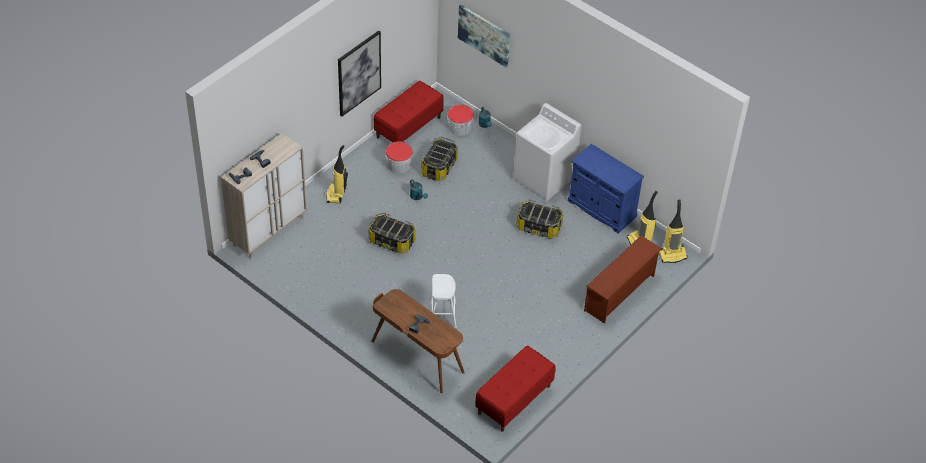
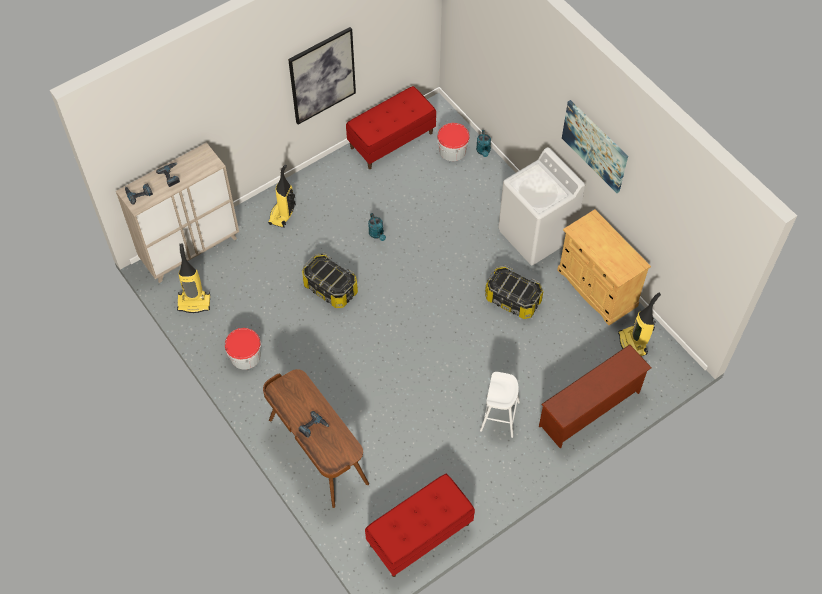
camera: 15 degrees right, 10 degrees up
bucket [386,141,413,174] -> bucket moved to [225,328,261,370]
storage box [421,137,458,181] -> none
white stool [429,274,457,328] -> white stool moved to [480,372,520,438]
picture [458,5,510,67] -> picture moved to [562,100,628,193]
blue cabinet [568,144,644,233] -> beige cabinet [557,209,651,325]
vacuum cleaner [659,200,688,263] -> vacuum cleaner moved to [177,243,210,313]

